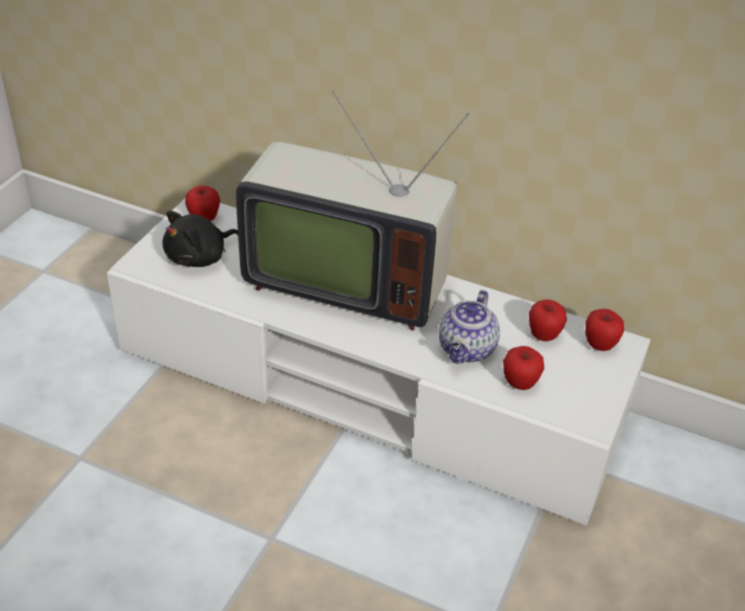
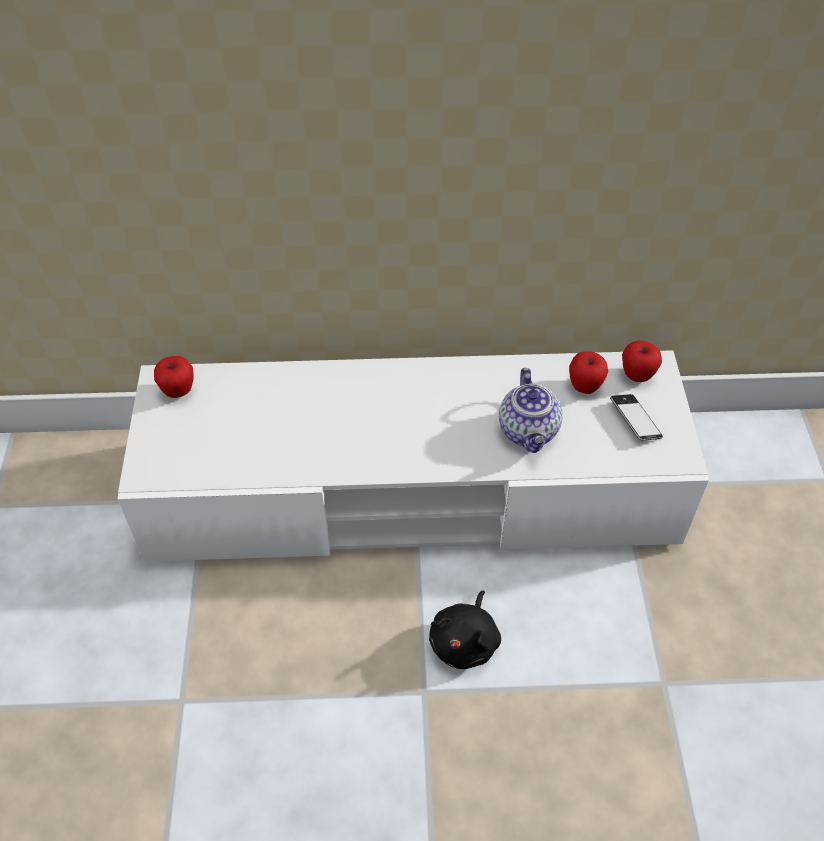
camera: 25 degrees left, 10 degrees up
black plush toy [163,211,238,267] -> black plush toy moved to [429,591,501,669]
television [236,91,470,330] -> none
apple [503,346,544,390] -> none
none -> phone [610,394,663,441]

